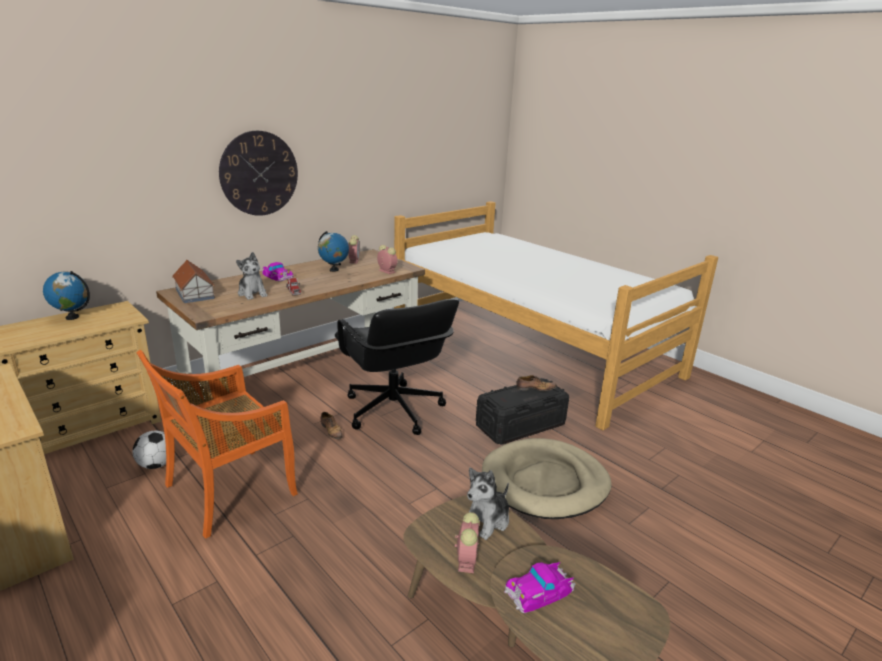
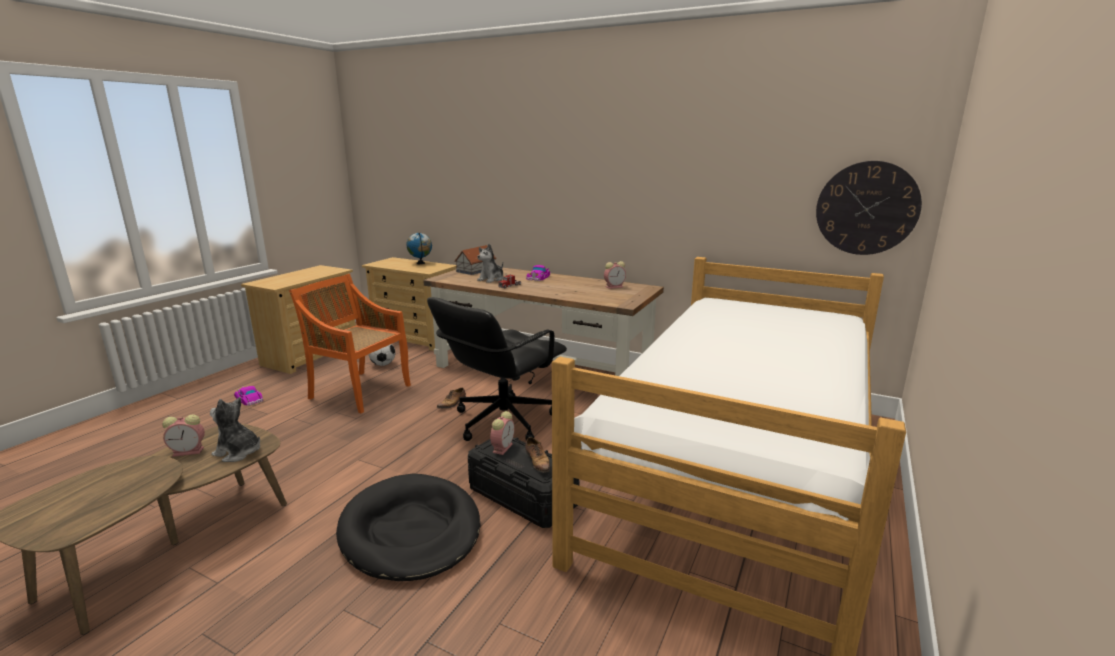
camera: 70 degrees right, 5 degrees down
wall clock [219,131,298,216] -> wall clock moved to [816,161,922,255]
globe [318,231,349,272] -> none
alarm clock [377,245,397,274] -> alarm clock moved to [490,411,514,455]
beige dog bed [482,438,612,519] -> black dog bed [336,473,481,581]
toy car [504,562,576,613] -> toy car moved to [234,385,263,406]

